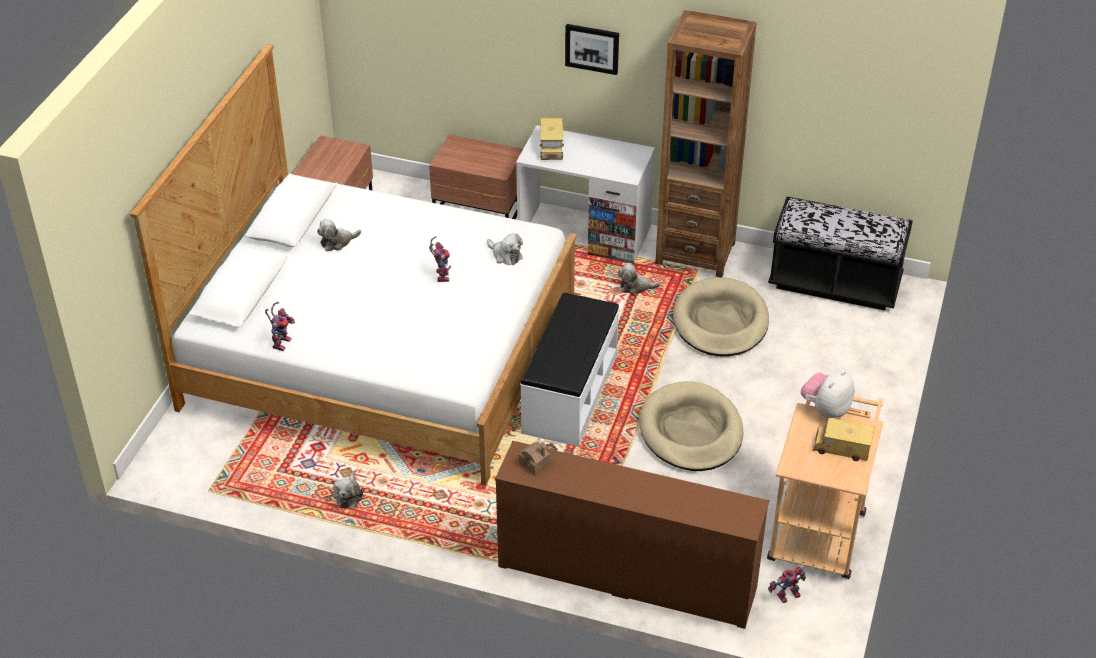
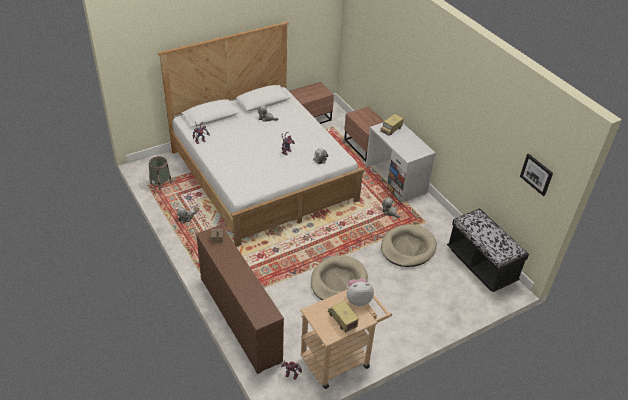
camera: 40 degrees right, 0 degrees up
white bench [520,293,619,447] -> none
picture [565,24,619,75] -> picture moved to [520,154,553,196]
brown bookcase [655,10,757,278] -> none
none -> basket [149,156,172,191]

